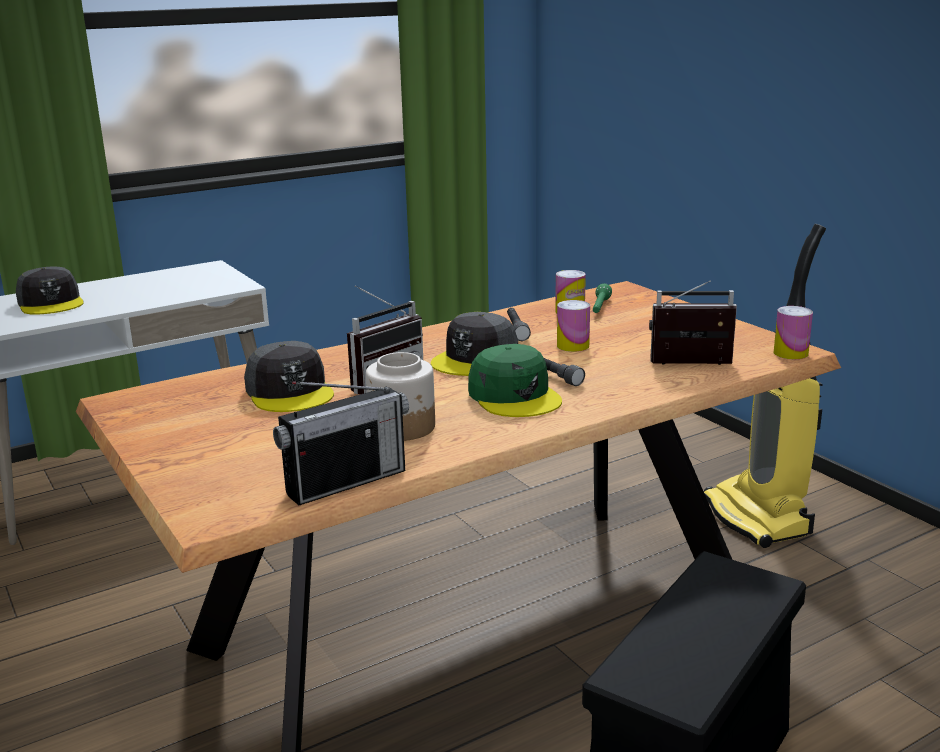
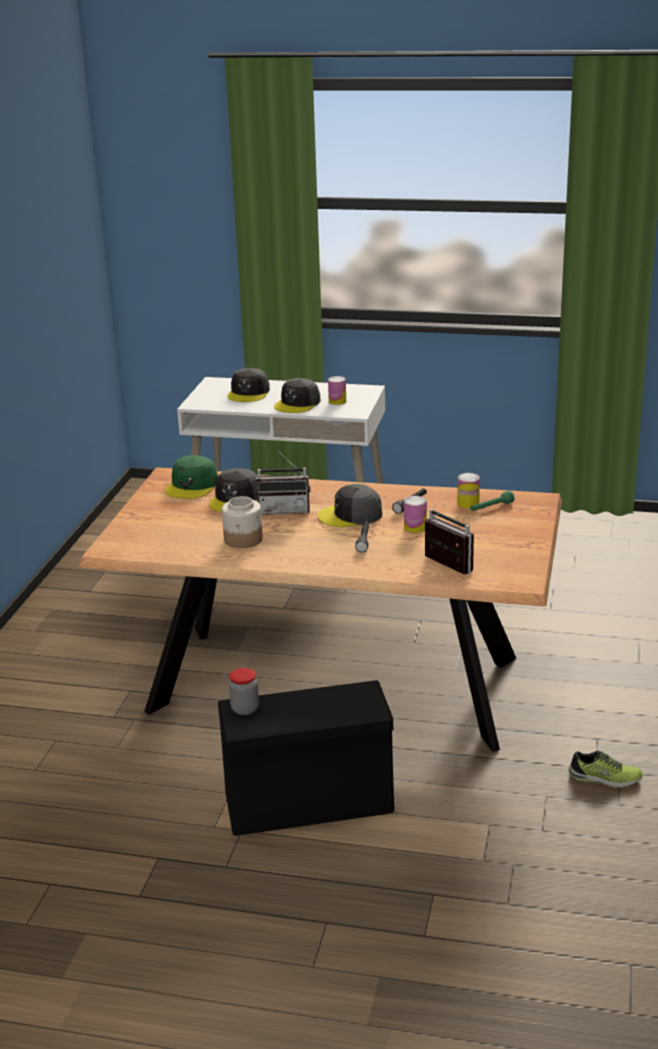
camera: 45 degrees right, 5 degrees up
radio [273,381,409,505] -> none
green cap [468,344,562,417] -> green cap moved to [165,455,218,499]
vacuum cleaner [704,224,826,548] -> none
can [774,306,813,359] -> can moved to [328,376,346,405]
none -> jar [229,668,259,715]
none -> grey cap [274,378,321,413]
none -> shoe [568,750,642,788]

